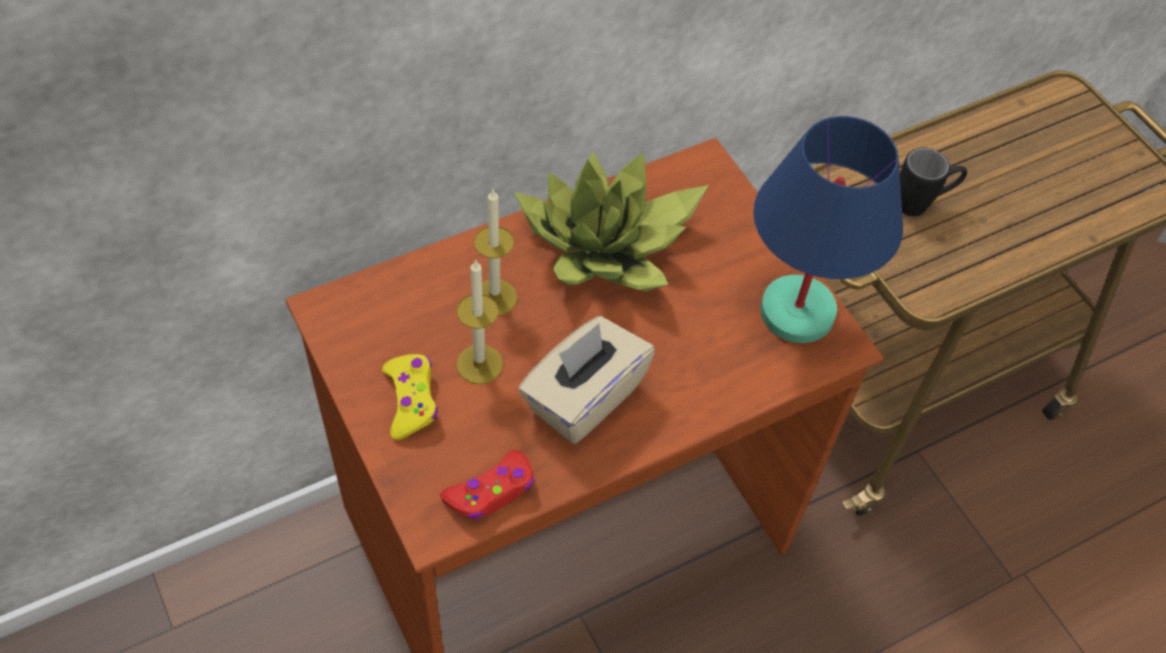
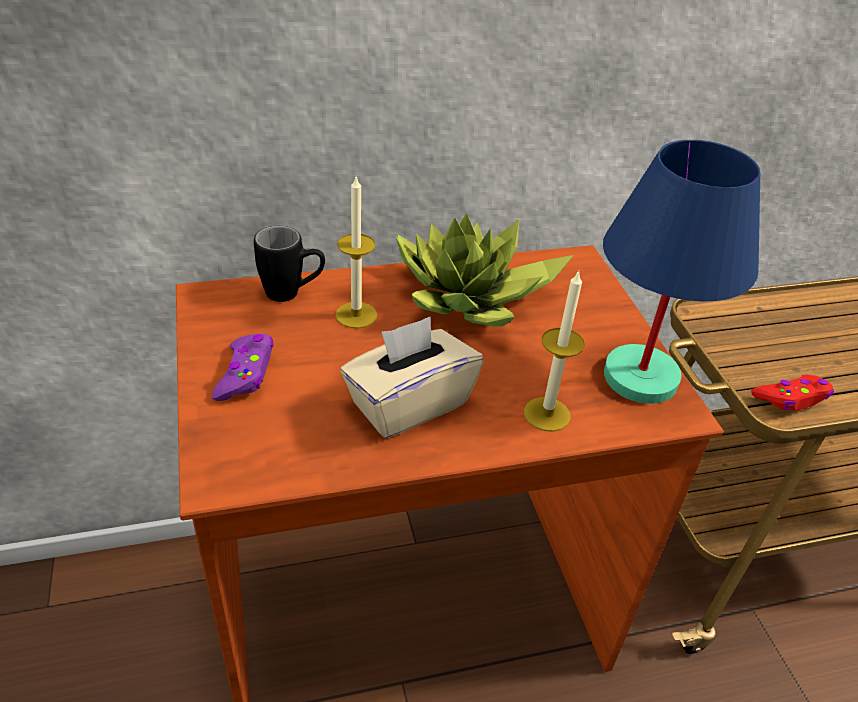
camera: 15 degrees right, 15 degrees down
yellow game controller [382,354,438,440] -> purple game controller [212,334,274,401]
red game controller [440,450,535,521] -> red game controller moved to [751,374,834,411]
candle [456,260,503,384] -> candle moved to [524,271,585,432]
black mug [900,148,967,217] -> black mug moved to [254,226,325,302]

